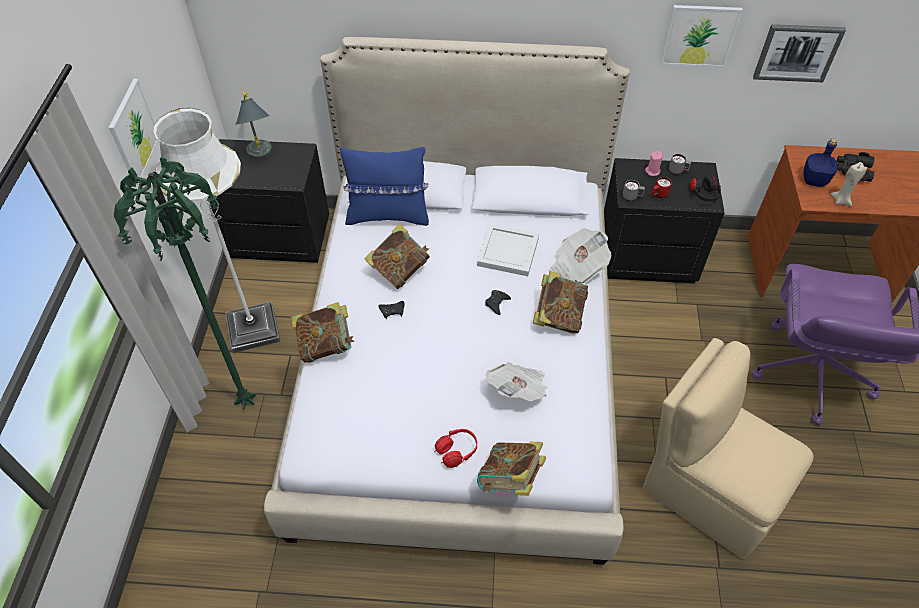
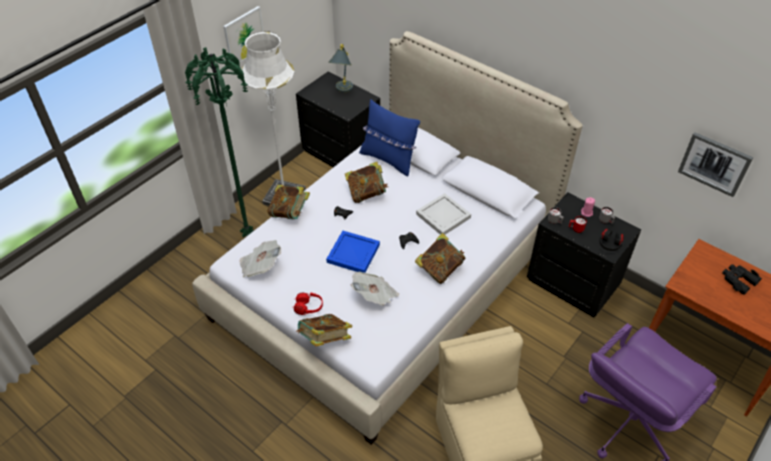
camera: 35 degrees right, 5 degrees down
newspaper [549,228,611,284] -> newspaper moved to [240,240,281,278]
picture [660,5,743,67] -> none
blue bottle [803,139,838,187] -> none
beige candle [831,162,867,206] -> none
none -> blue tray [326,231,380,273]

